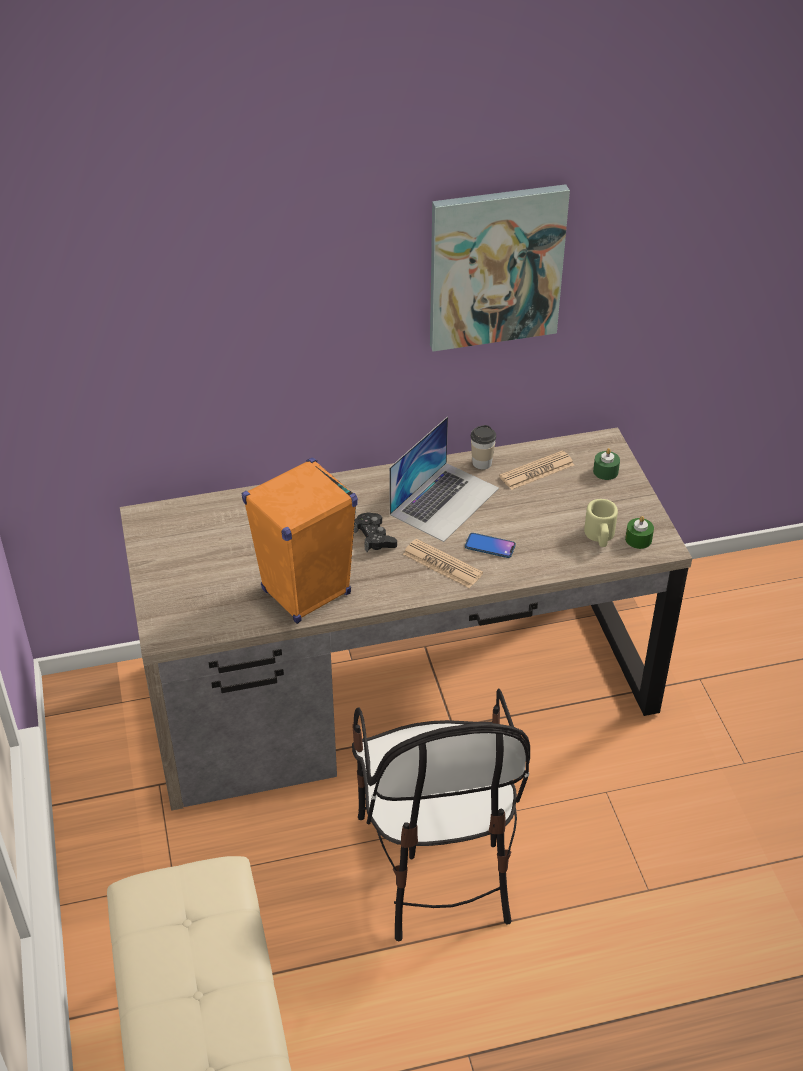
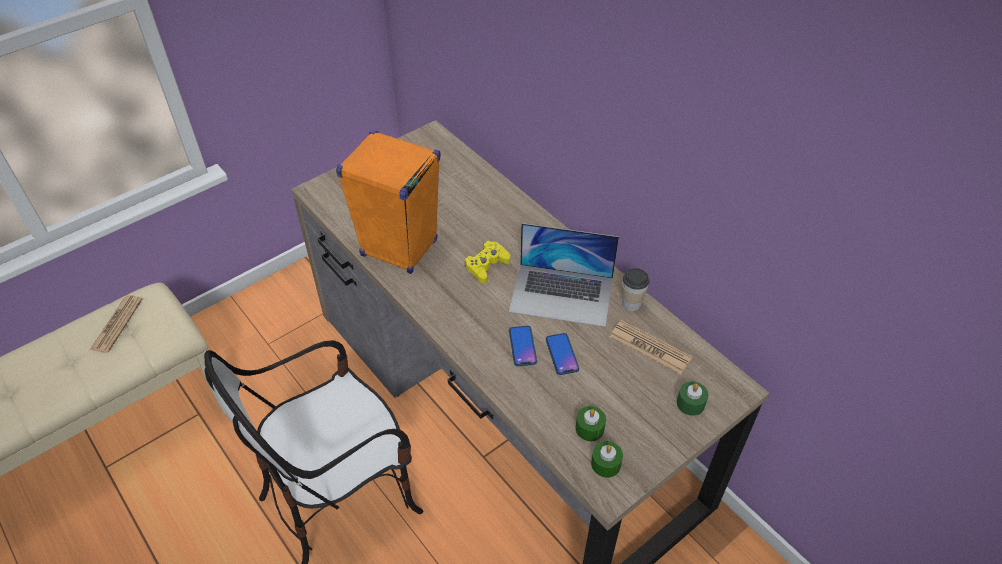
camera: 65 degrees right, 5 degrees up
black game controller [354,512,397,552] -> yellow game controller [465,241,510,283]
newspaper [403,539,483,588] -> newspaper moved to [90,295,142,353]
picture [430,184,570,352] -> none
beige mug [584,499,618,547] -> green candle [576,406,606,441]
none -> phone [546,333,579,375]

